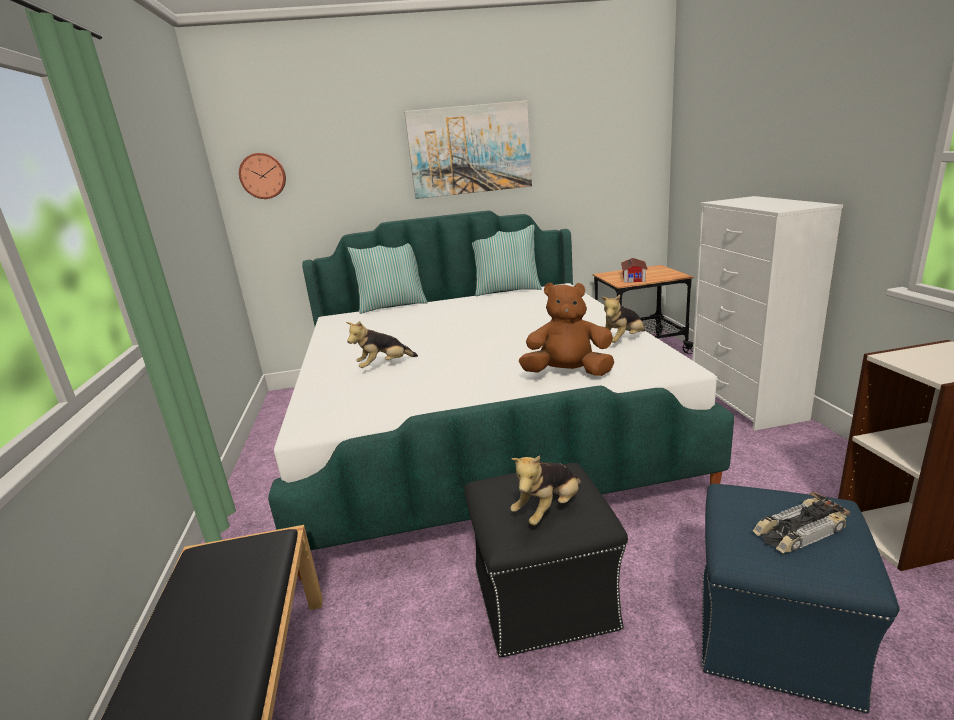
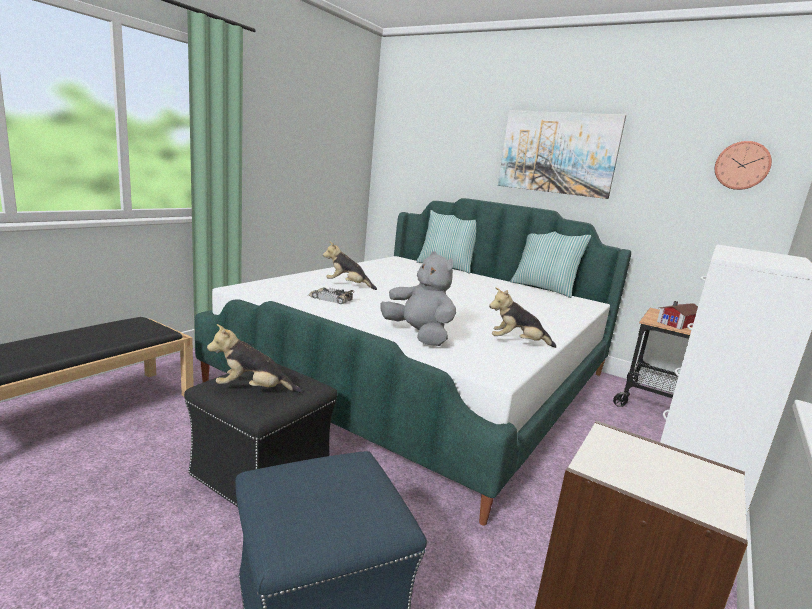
camera: 40 degrees right, 5 degrees down
wall clock [239,153,286,199] -> wall clock moved to [715,141,772,190]
brown plush toy [519,283,614,376] -> grey plush toy [381,252,456,346]
toy car [753,492,850,553] -> toy car moved to [308,288,354,304]

